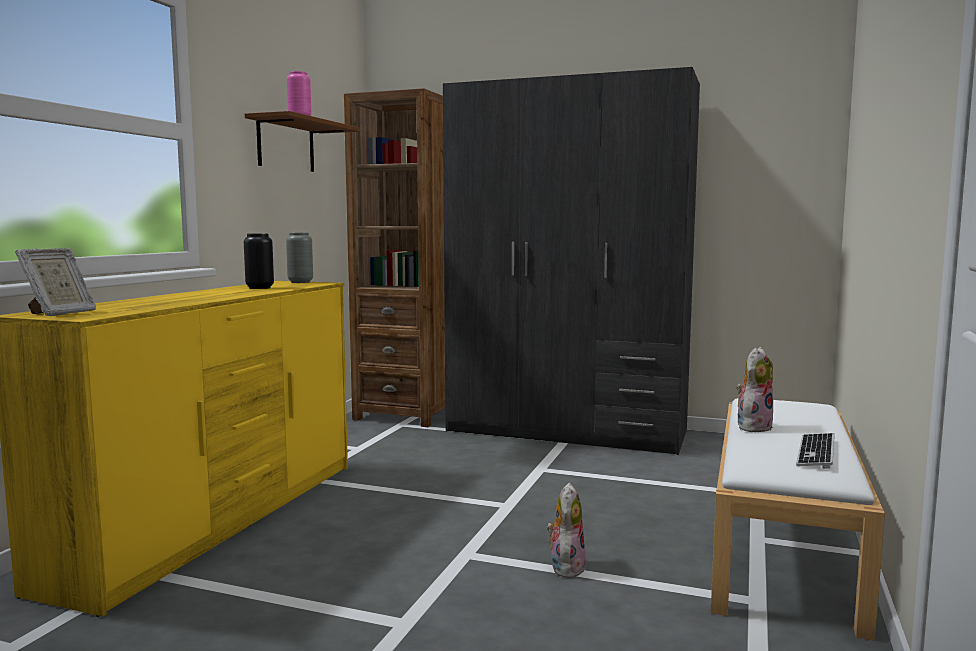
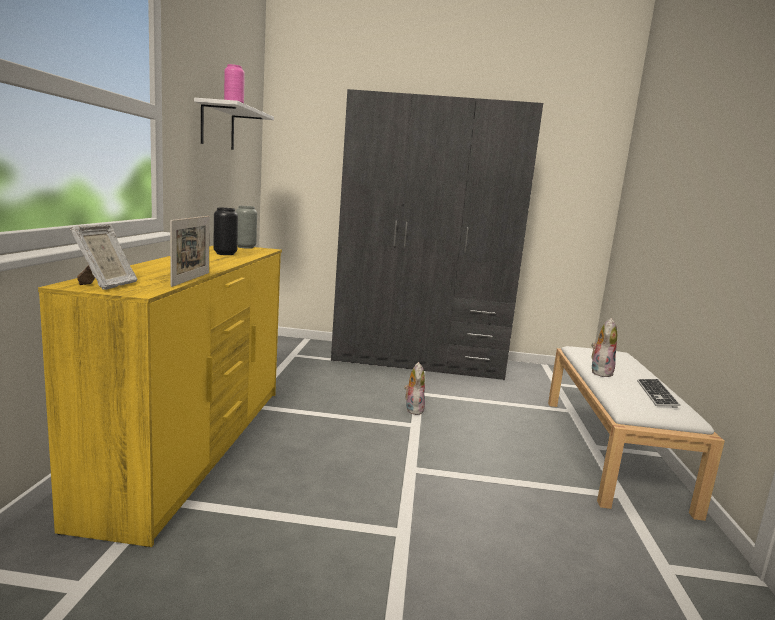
camera: 15 degrees left, 5 degrees up
brown shelf [245,111,360,172] -> white shelf [194,98,274,150]
brown bookcase [344,88,445,427] -> none
plush toy [547,483,586,578] -> plush toy moved to [404,362,425,415]
none -> picture frame [170,216,210,287]

